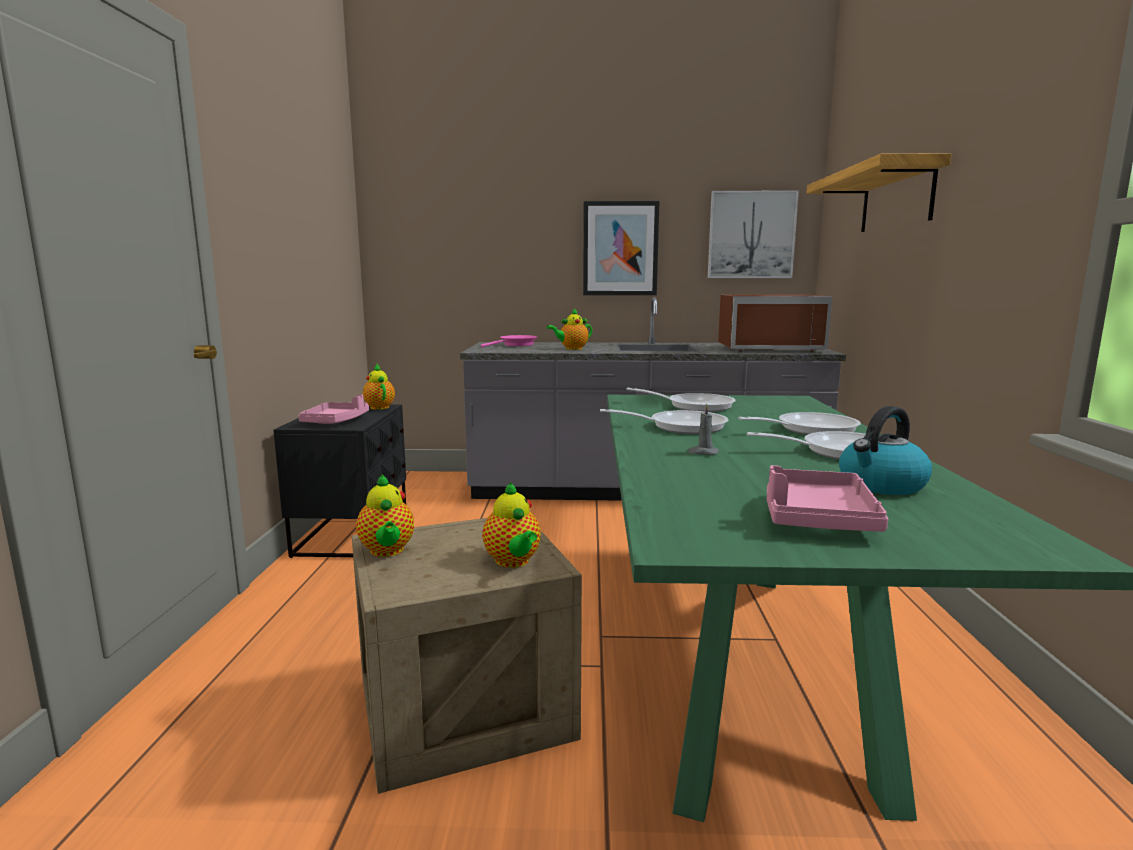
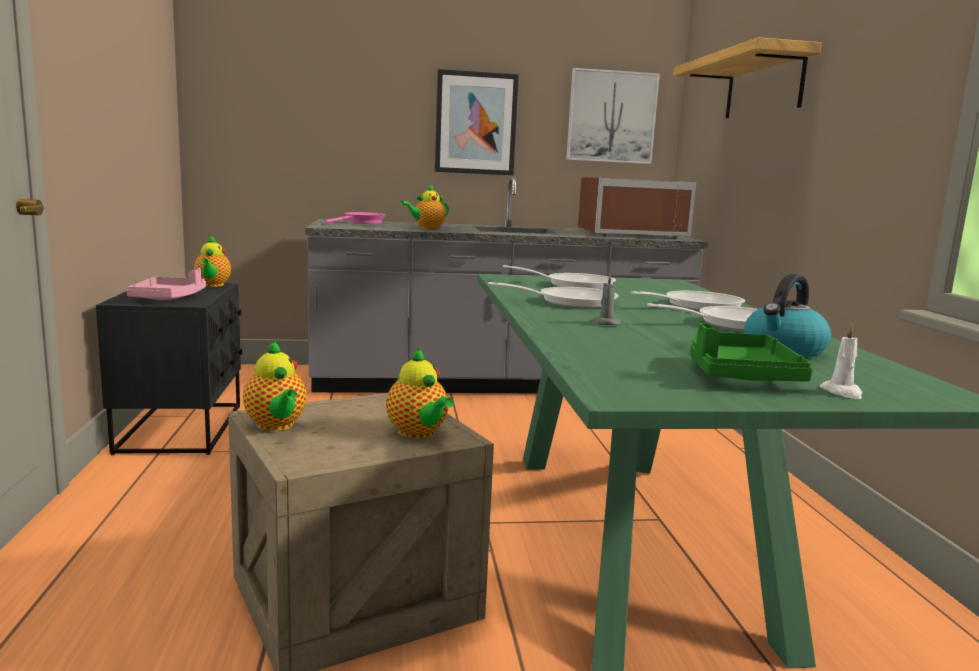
camera: 10 degrees left, 0 degrees up
teapot [363,364,395,410] -> teapot turned 150 degrees counterclockwise [194,235,231,287]
pink tray [767,465,889,532] -> green tray [690,323,813,382]
none -> white candle [820,323,862,399]

